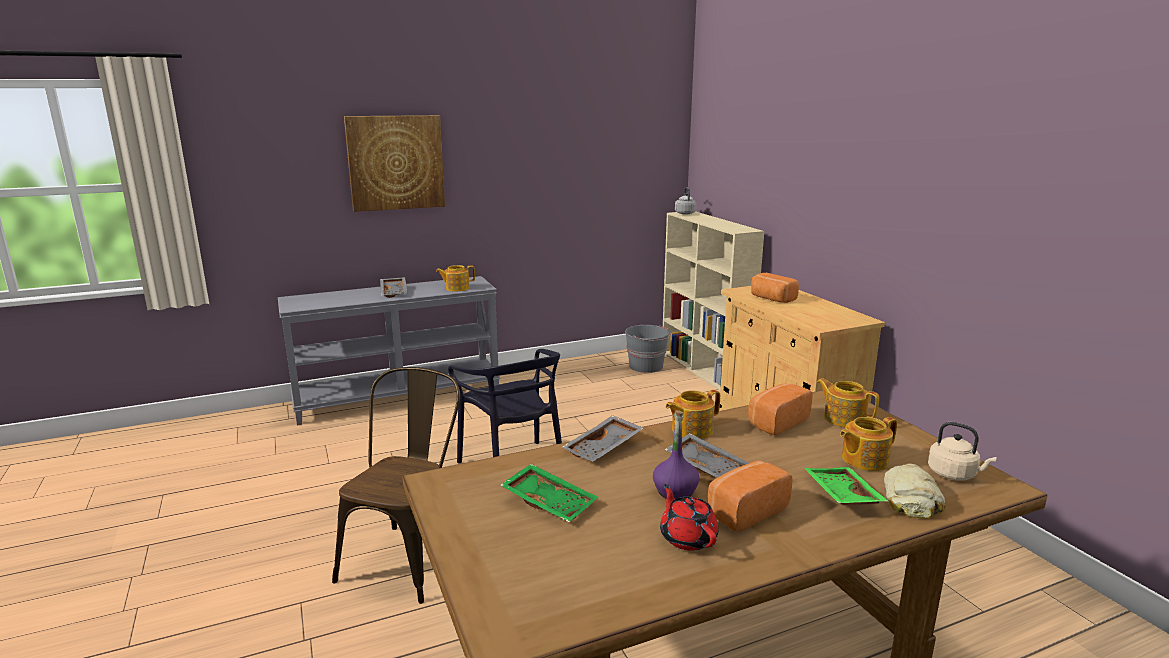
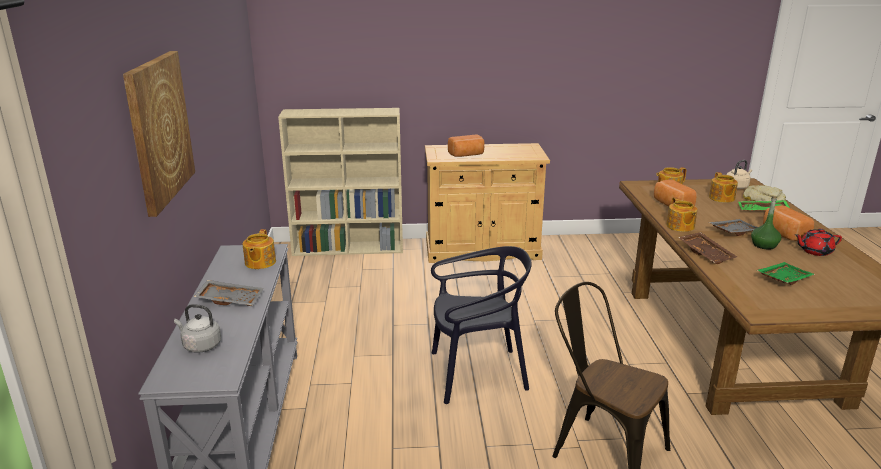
camera: 70 degrees left, 5 degrees up
grey tray [562,415,644,462] -> brown tray [678,232,737,264]
grey bucket [625,325,671,373] -> none
purple bottle [653,410,699,499] -> green bottle [751,196,781,250]
grey kettle [675,187,696,214] -> grey kettle moved to [174,304,221,353]

